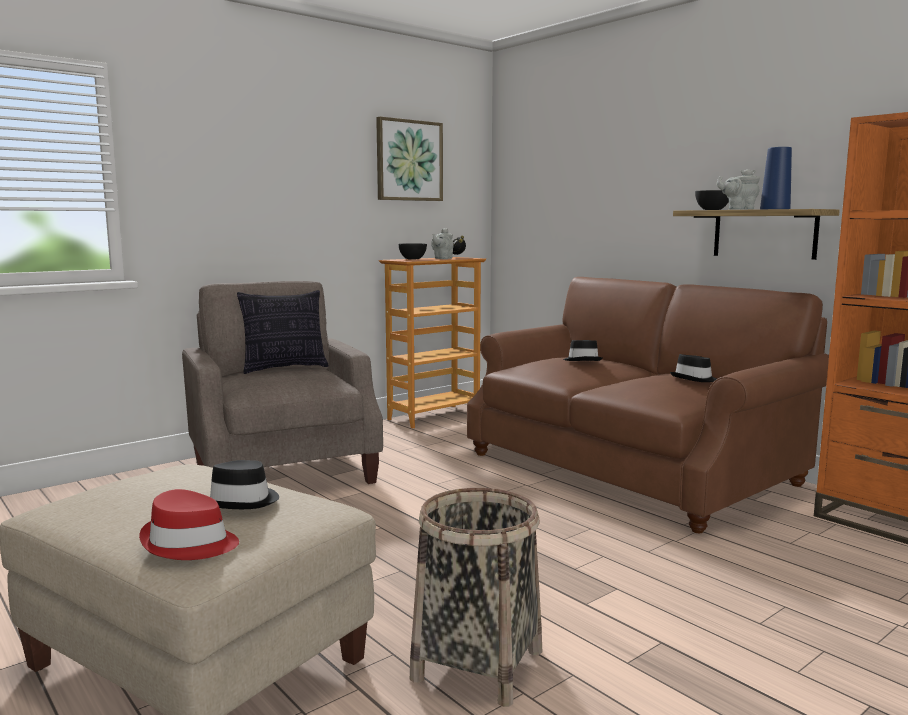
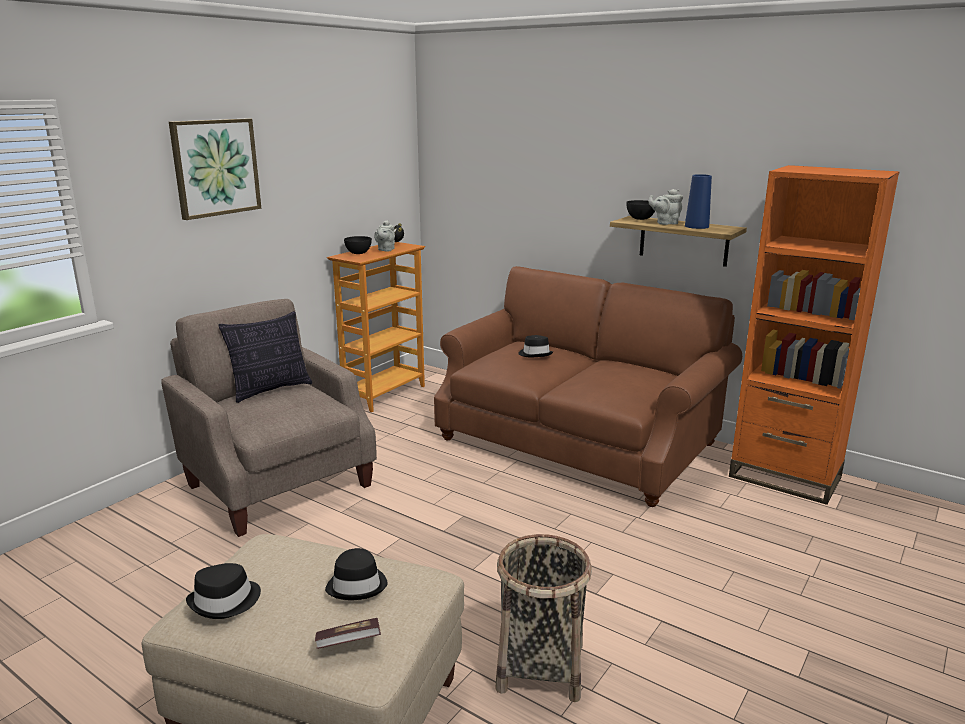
camera: 15 degrees left, 10 degrees up
red hat [139,489,239,560] -> book [315,618,381,649]
picture [376,117,443,201] -> picture moved to [169,118,261,220]
black hat [670,354,717,382] -> black hat moved to [186,563,261,619]

